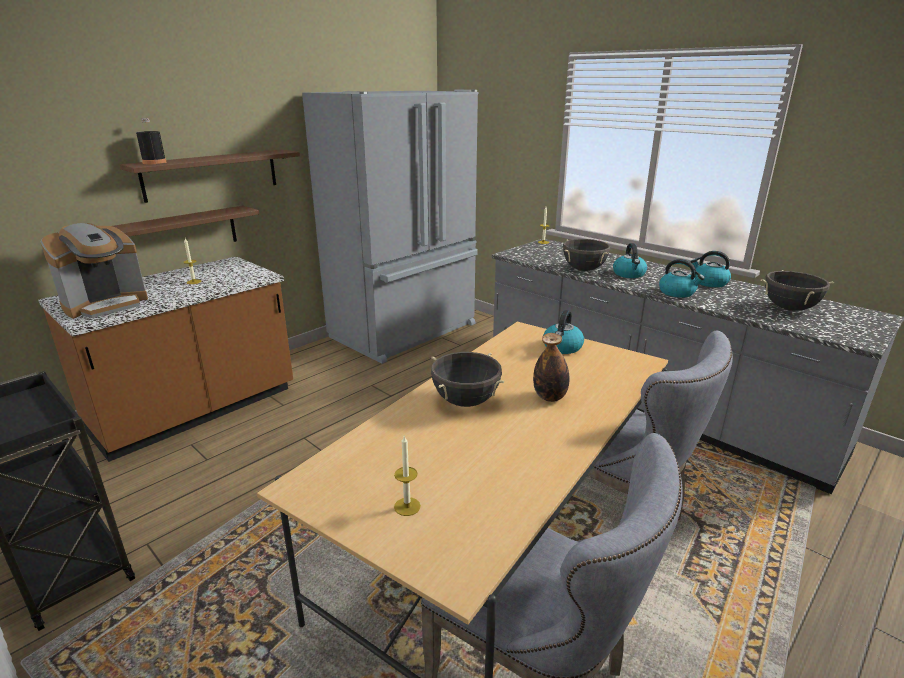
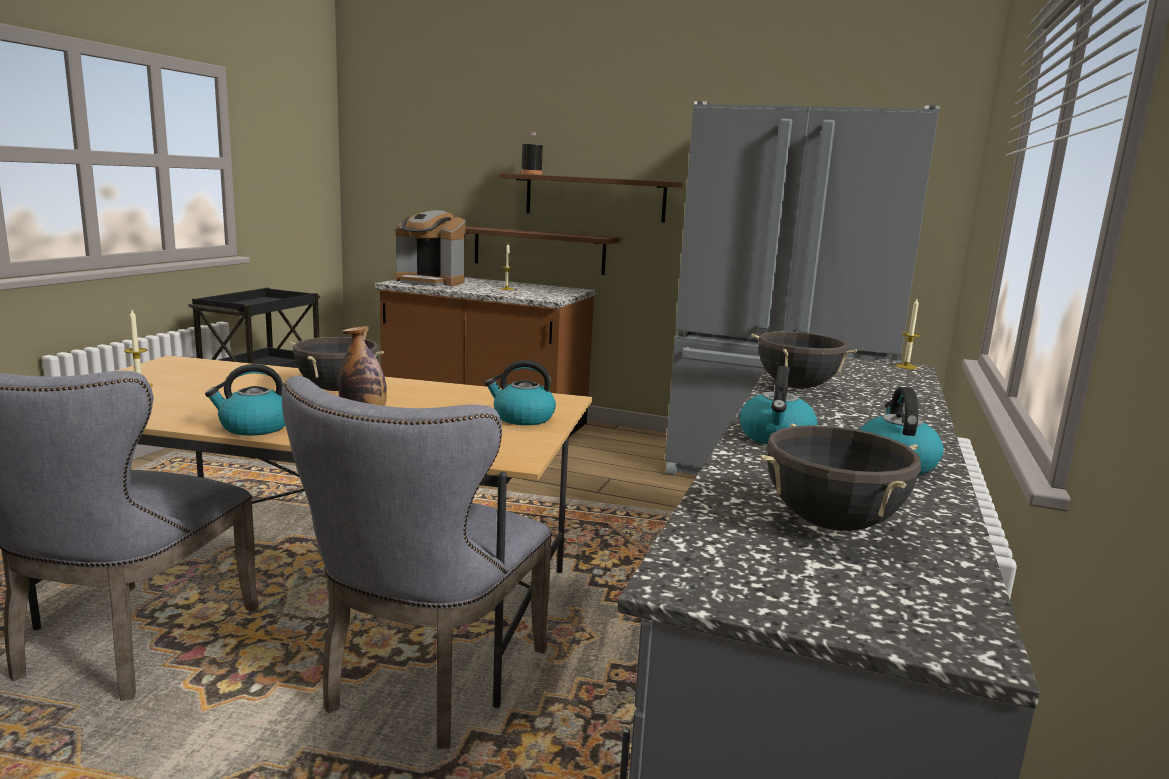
camera: 65 degrees right, 10 degrees down
kettle [613,243,647,278] -> kettle moved to [205,364,285,436]

